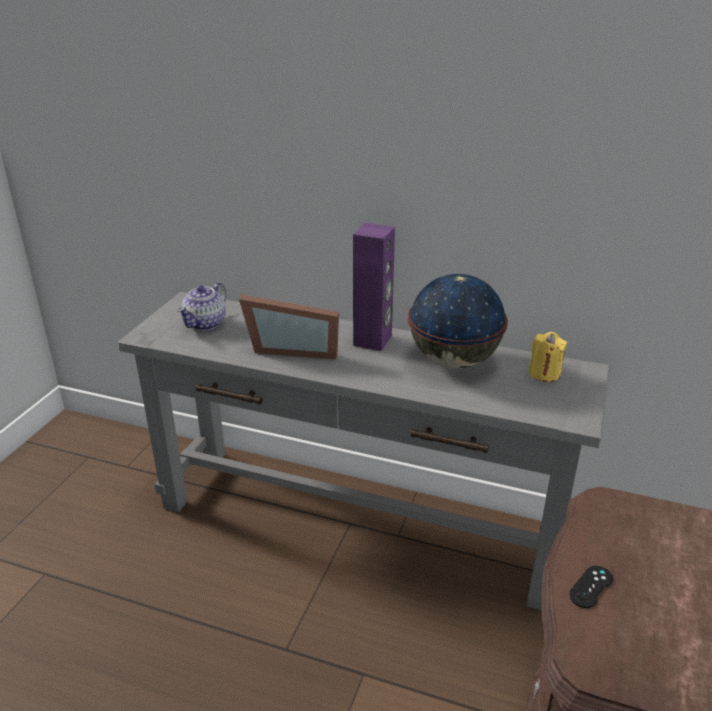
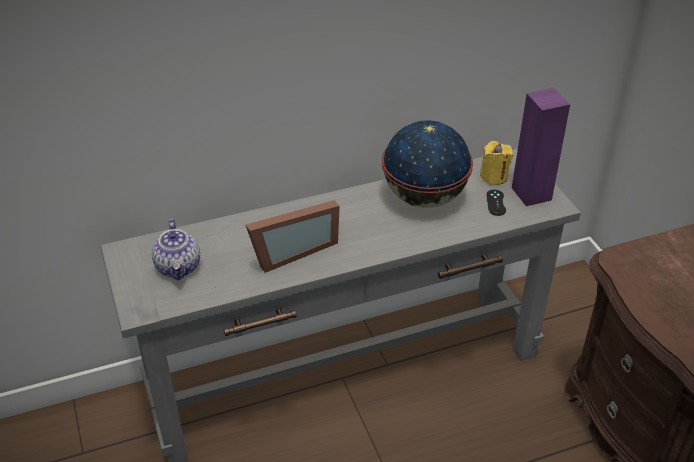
camera: 40 degrees left, 10 degrees up
purple speaker [353,223,395,351] -> purple speaker moved to [512,87,570,206]
black game controller [569,566,613,608] -> black game controller moved to [486,190,506,216]

